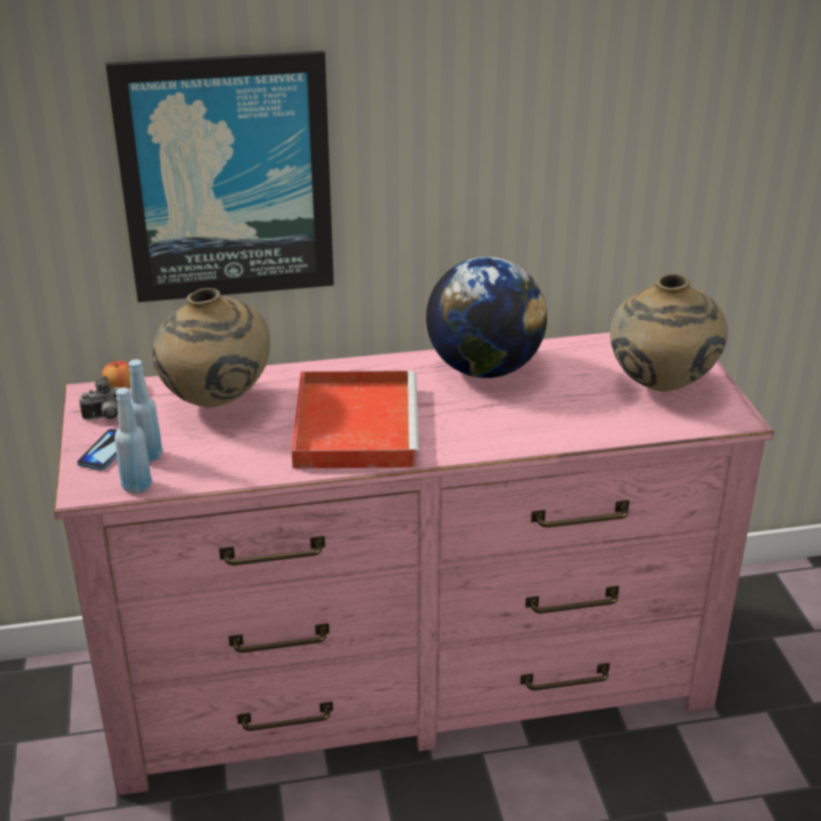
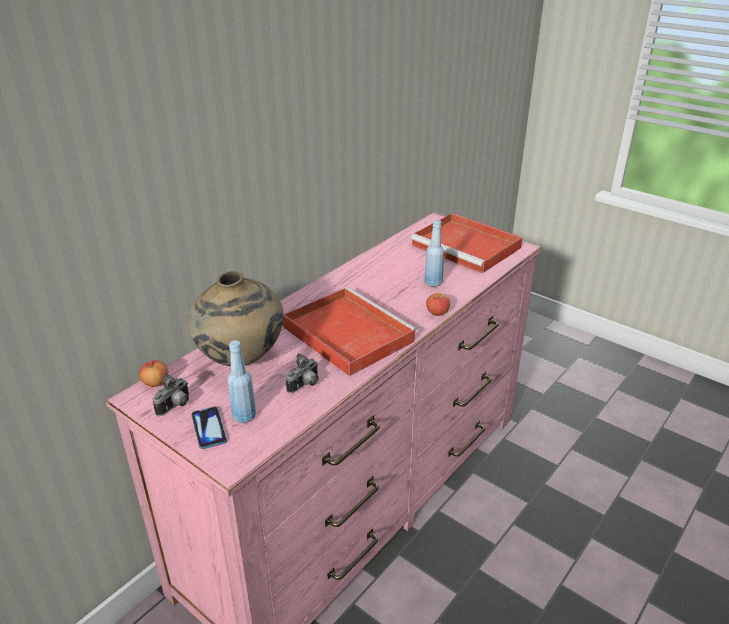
camera: 40 degrees left, 0 degrees up
picture [106,51,334,302] -> none
blue bottle [114,387,152,493] -> blue bottle moved to [424,220,444,287]
globe [426,257,547,378] -> none
beige vase [610,274,728,392] -> red tray [411,213,523,273]
none -> camera [286,353,319,393]
none -> apple [426,293,450,316]

